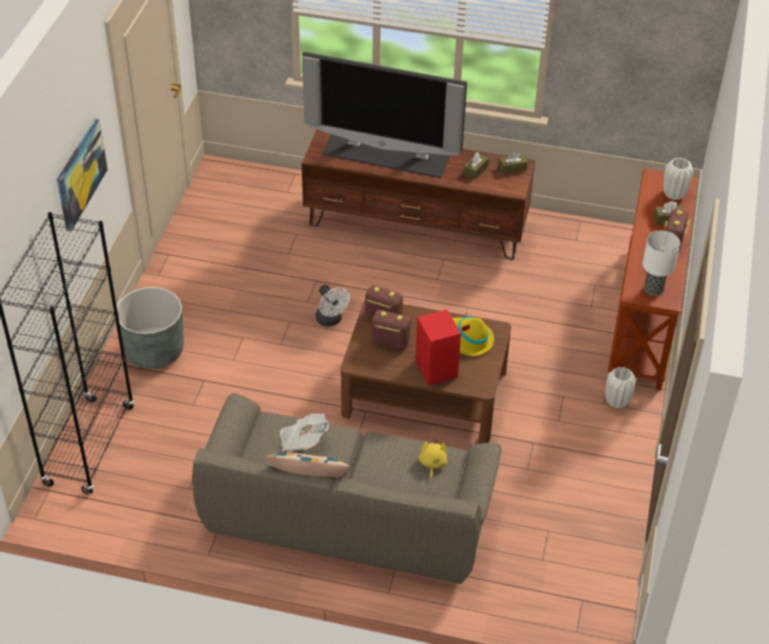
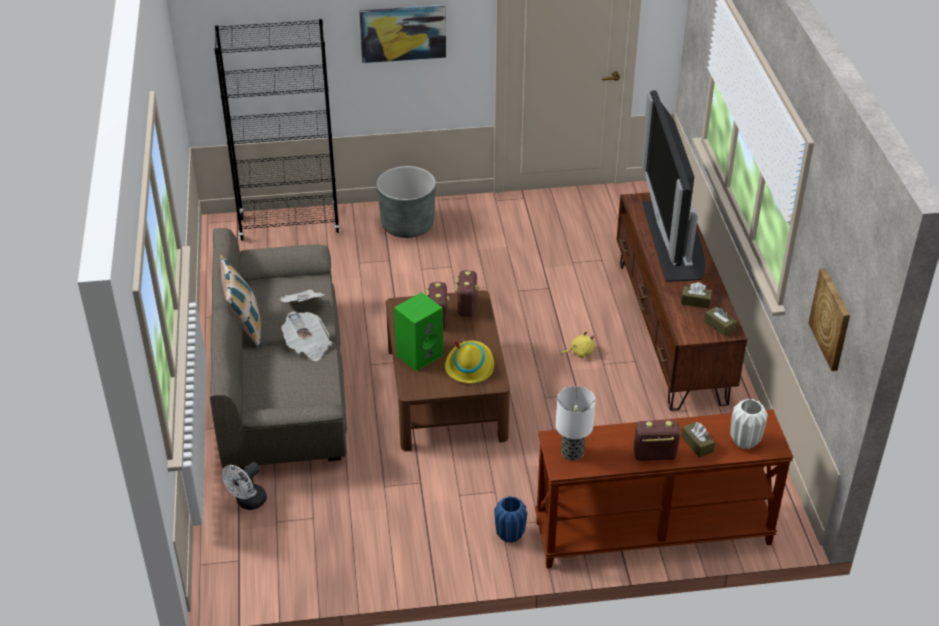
camera: 70 degrees right, 5 degrees down
white fan [316,285,350,326] -> white fan moved to [222,462,267,510]
red speaker [415,309,461,386] -> green speaker [394,292,443,371]
yellow plush toy [419,438,447,480] -> yellow plush toy moved to [562,331,595,358]
white vase [605,367,636,408] -> blue vase [494,496,527,543]
none -> newspaper [281,311,332,361]
none -> picture [808,268,850,371]

